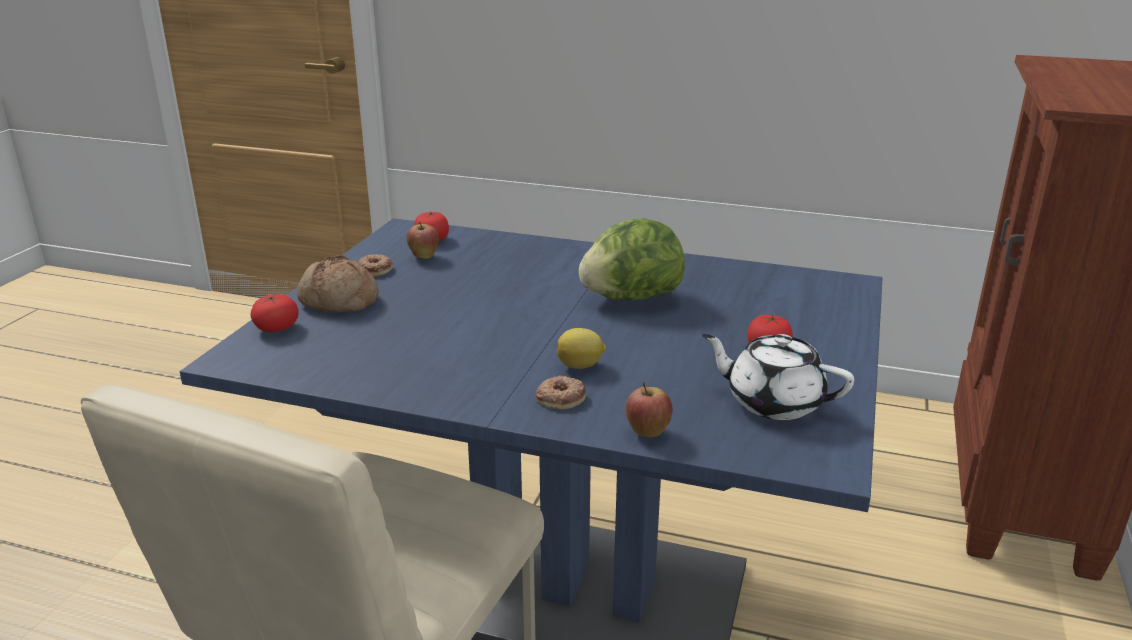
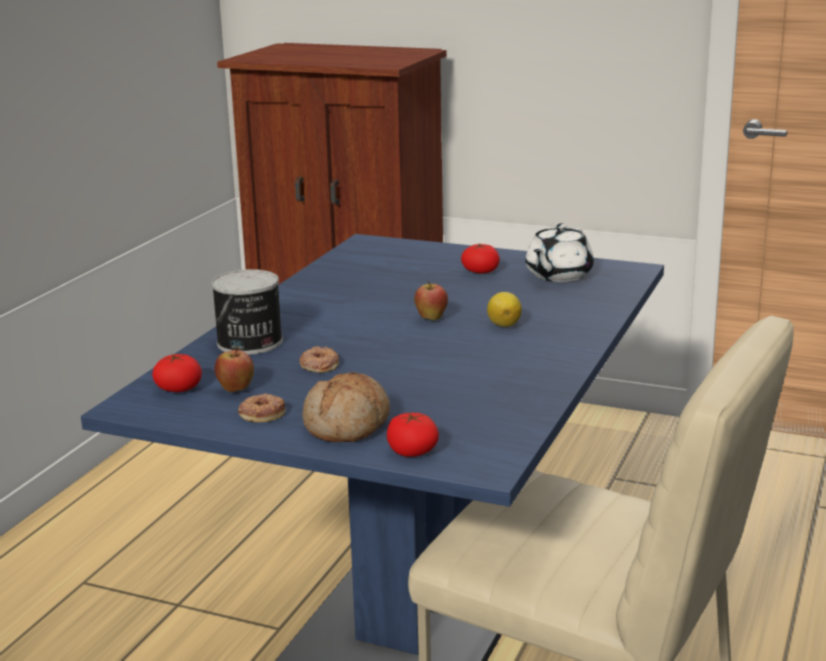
camera: 85 degrees left, 5 degrees down
donut [536,375,586,409] -> donut moved to [299,346,339,373]
lettuce [579,218,685,300] -> none
apple [626,382,673,437] -> apple moved to [414,281,448,320]
none -> can [212,269,283,355]

